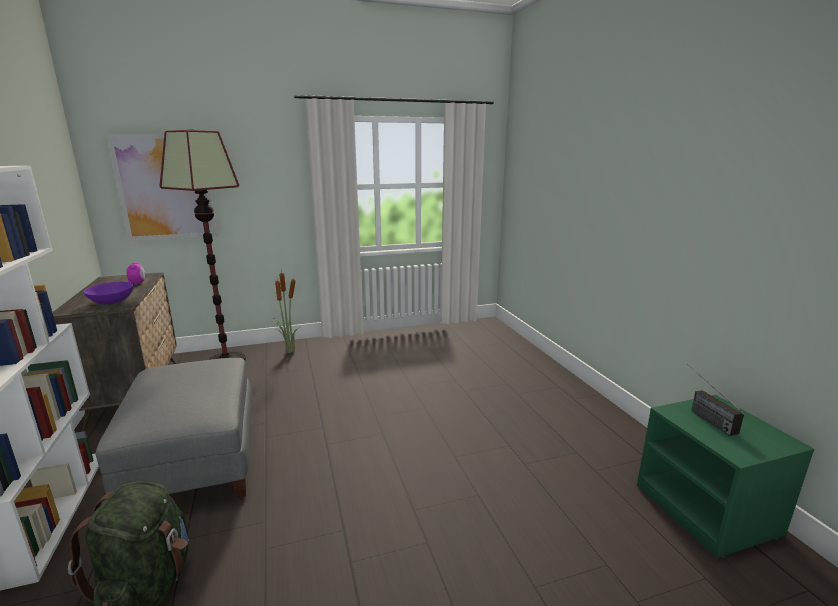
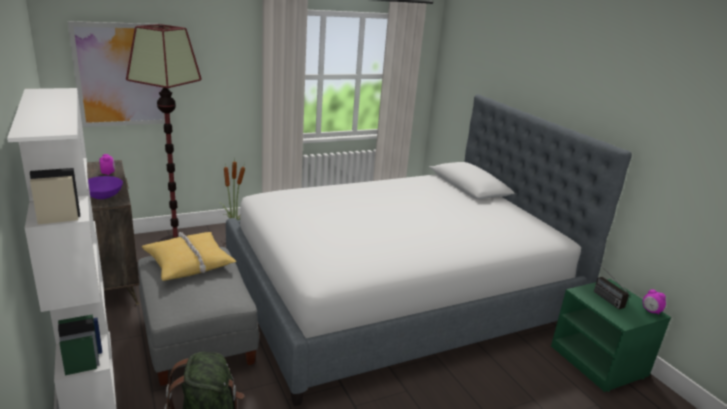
camera: 10 degrees left, 5 degrees up
none -> yellow pillow [142,232,236,281]
none -> bed [226,94,632,406]
none -> alarm clock [643,289,666,314]

